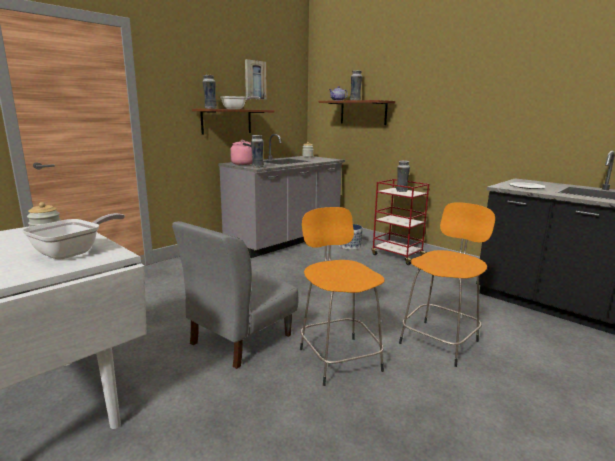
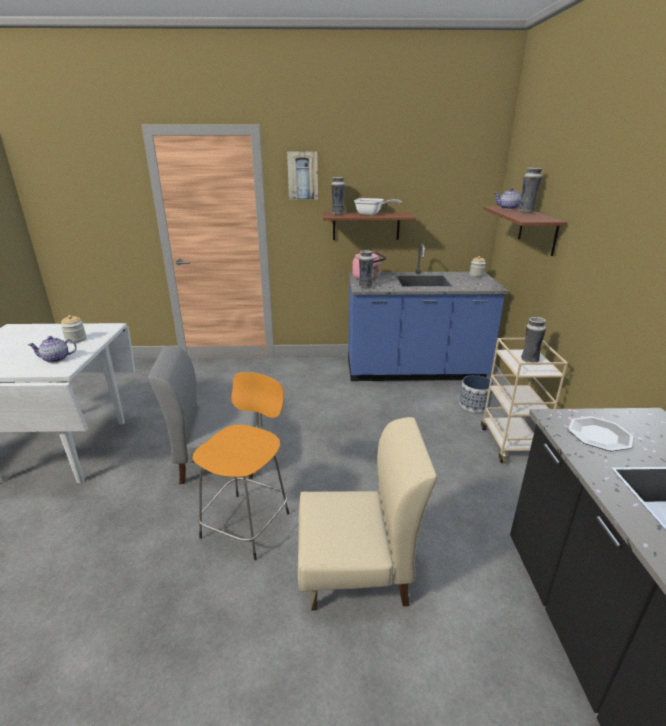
camera: 45 degrees right, 10 degrees up
frying pan [22,213,125,260] -> teapot [28,336,77,363]
grey counter [218,134,345,258] -> blue counter [348,244,508,381]
picture [245,59,267,99] -> picture moved to [287,151,318,200]
red cart [371,179,429,265] -> beige cart [481,338,568,463]
orange stool [399,202,495,367] -> beige chair [298,417,437,611]

